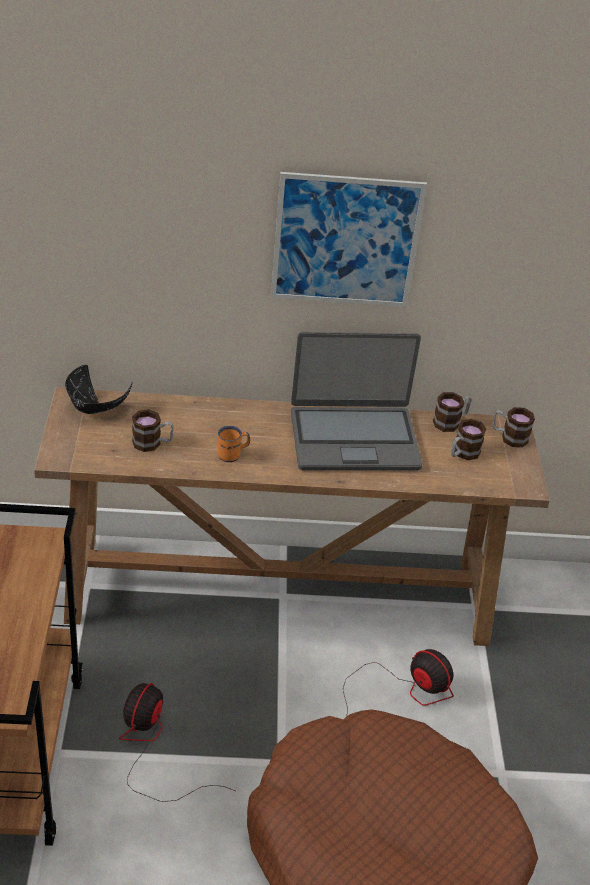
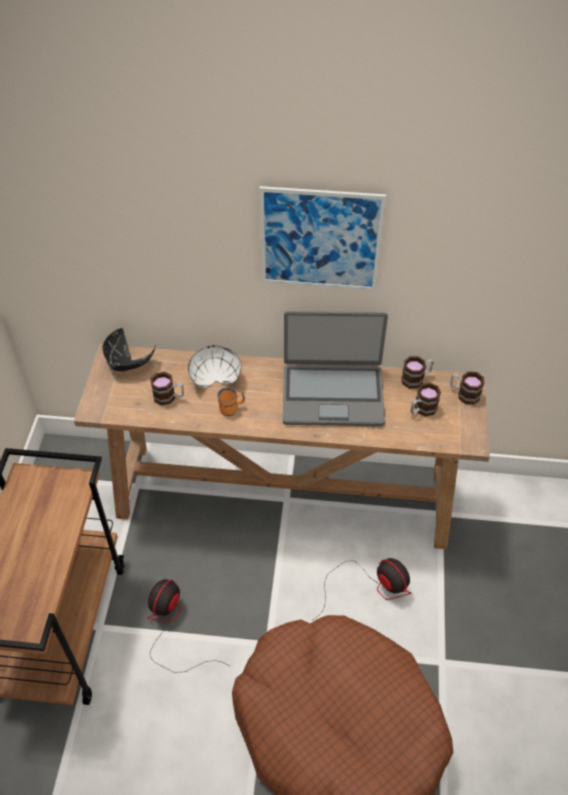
camera: 10 degrees right, 10 degrees up
none -> white bowl [188,345,241,387]

